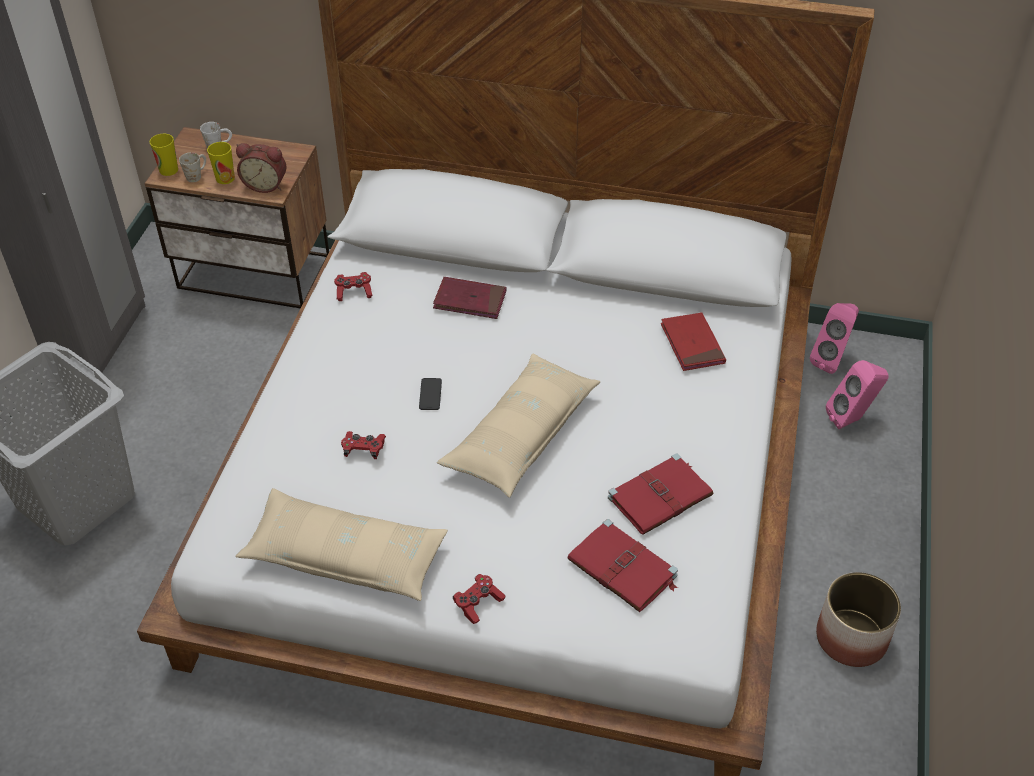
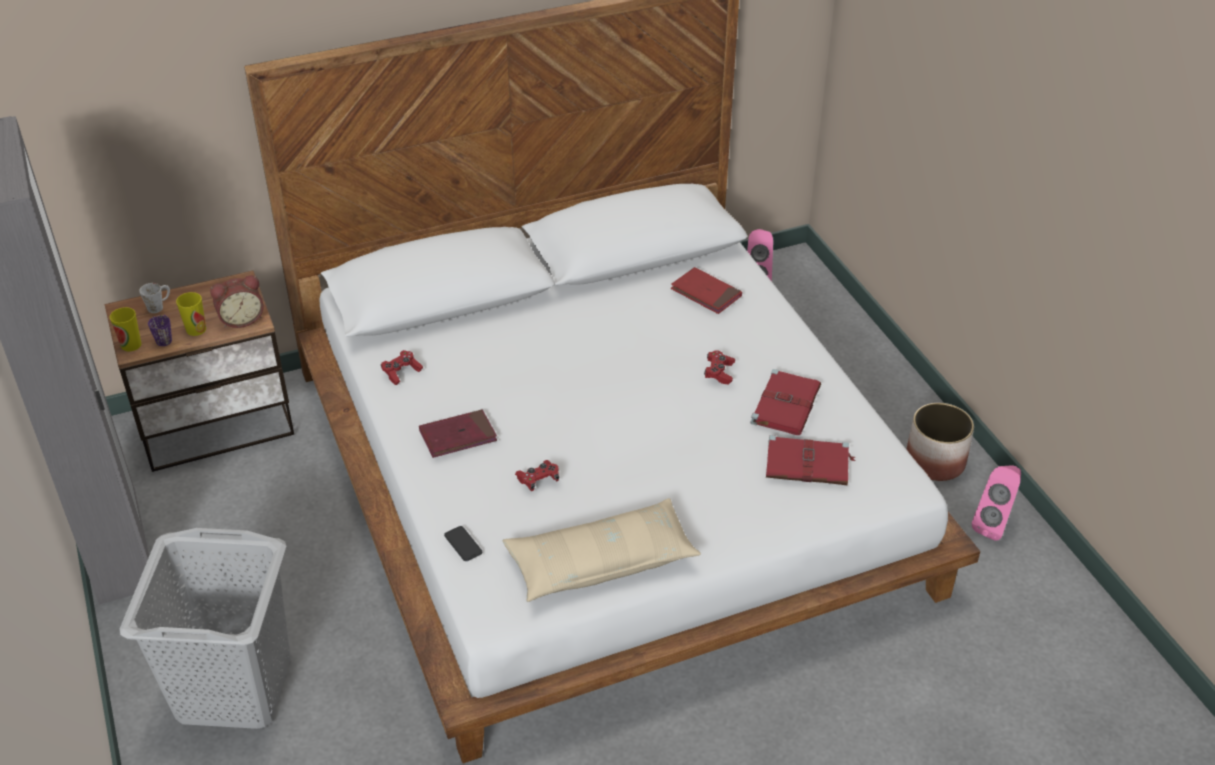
camera: 35 degrees left, 5 degrees down
white mug [179,152,206,182] -> purple mug [148,315,172,346]
phone [419,378,442,410] -> phone moved to [444,526,482,561]
red book [433,277,506,319] -> red book moved to [419,410,497,458]
beige pillow [437,354,601,498] -> none
red game controller [453,574,505,624] -> red game controller moved to [704,350,735,384]
pink speaker [826,360,889,429] -> pink speaker moved to [972,465,1021,541]

